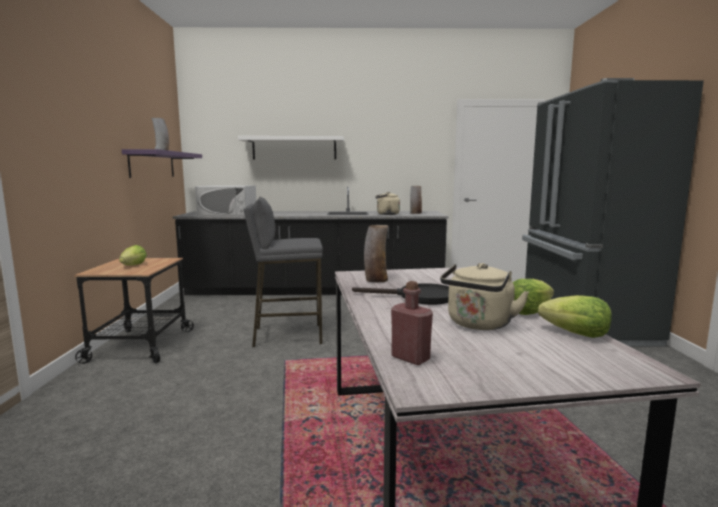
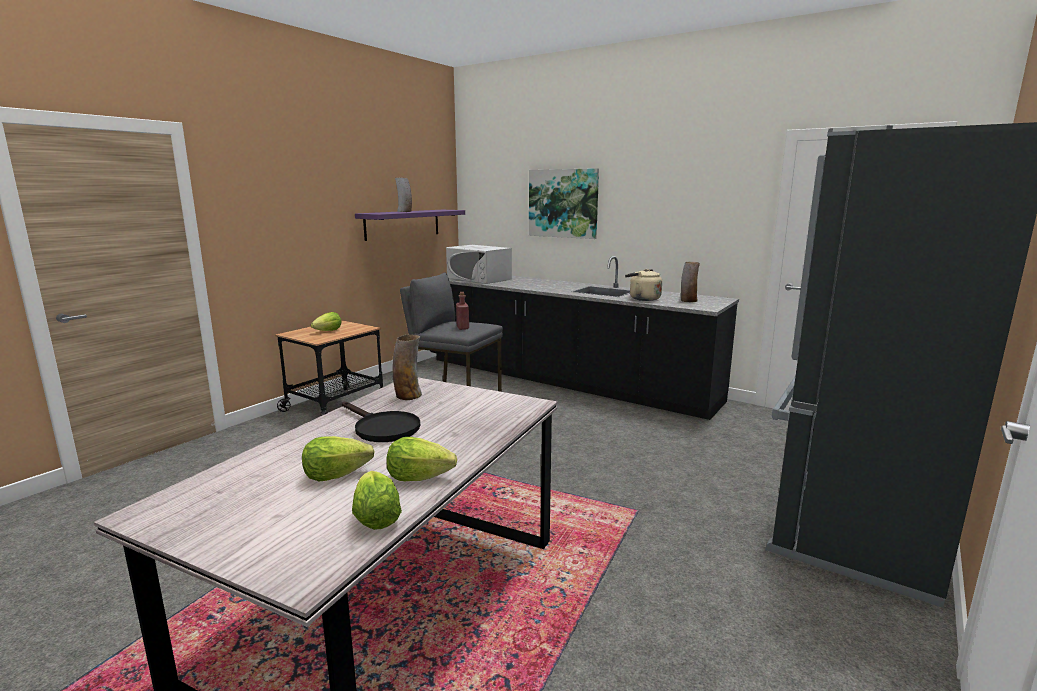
camera: 35 degrees right, 5 degrees up
white shelf [238,136,344,159] -> picture [529,168,599,239]
red bottle [391,281,433,365] -> red bottle moved to [456,292,469,330]
beige kettle [440,263,529,330] -> lettuce [302,436,374,481]

